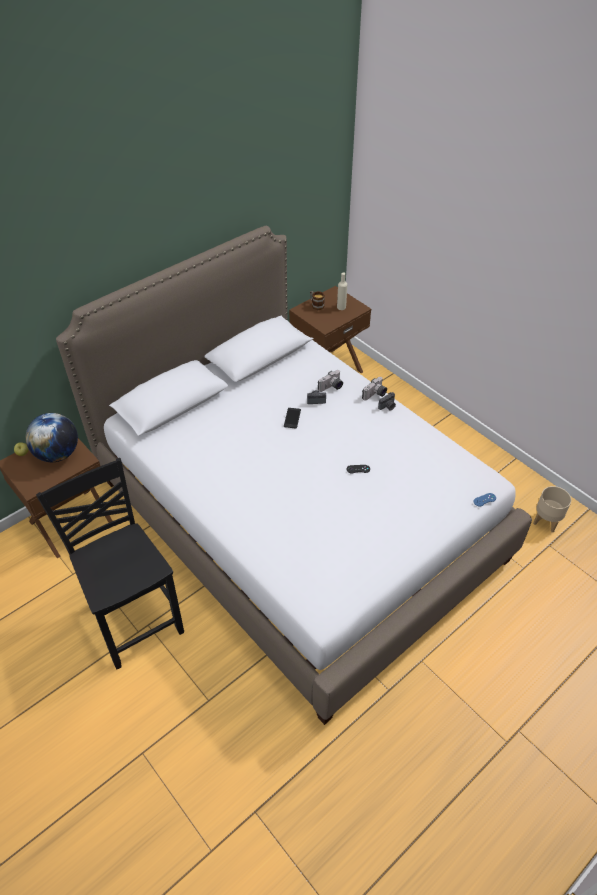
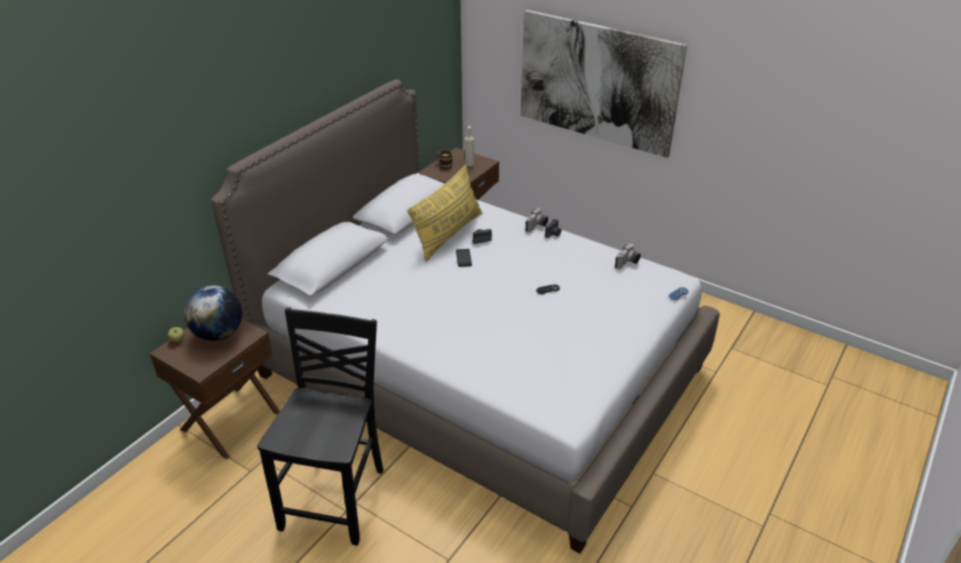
camera: 15 degrees left, 10 degrees down
black chair [36,458,184,670] -> black chair turned 60 degrees clockwise [257,307,383,546]
camera [318,370,343,392] -> camera moved to [615,243,641,269]
beige planter [533,486,571,532] -> none
none -> yellow pillow [407,165,482,261]
none -> picture [520,10,687,158]

